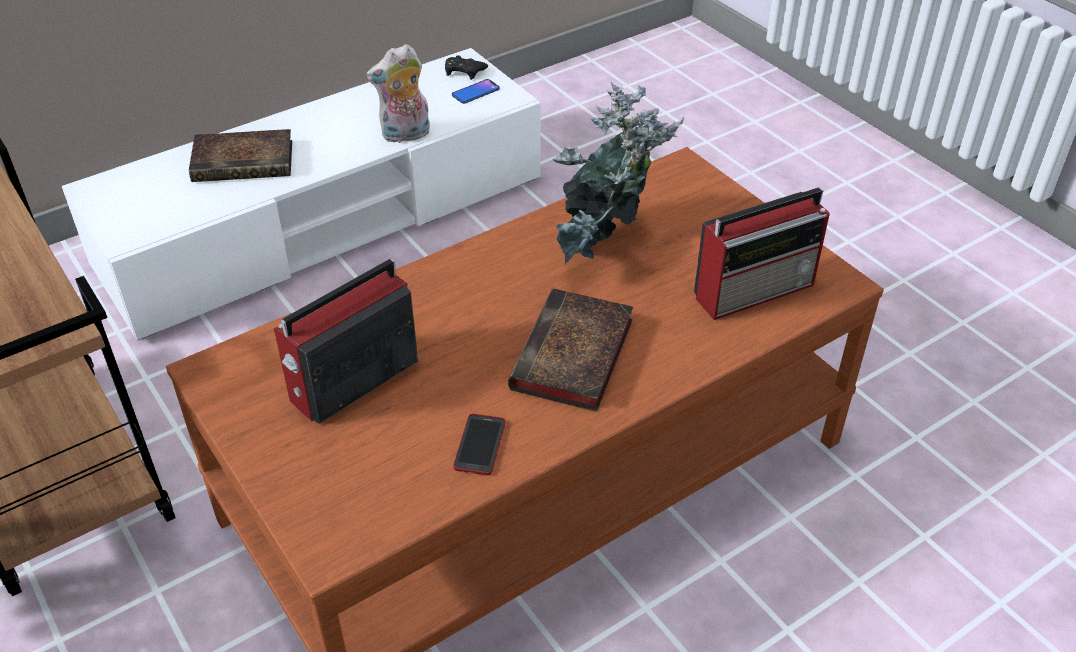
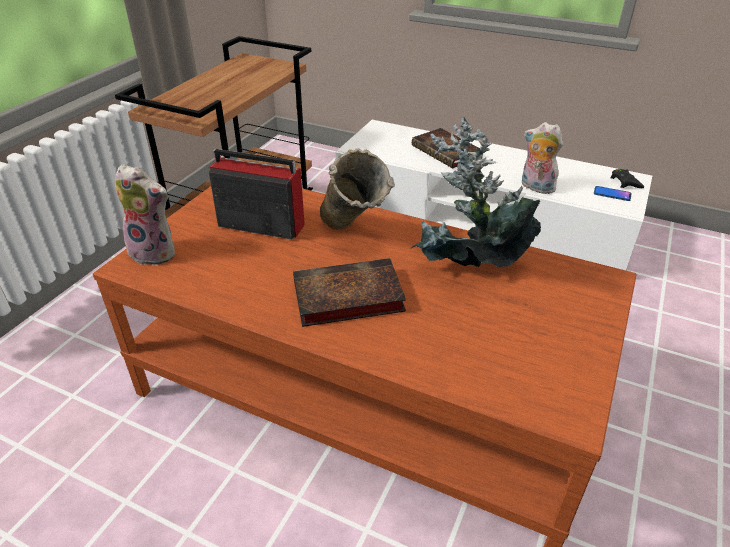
camera: 60 degrees right, 5 degrees down
phone [453,414,505,475] -> none
radio [694,187,830,320] -> none
none -> plush toy [116,164,175,266]
none -> beige vase [320,148,395,230]

